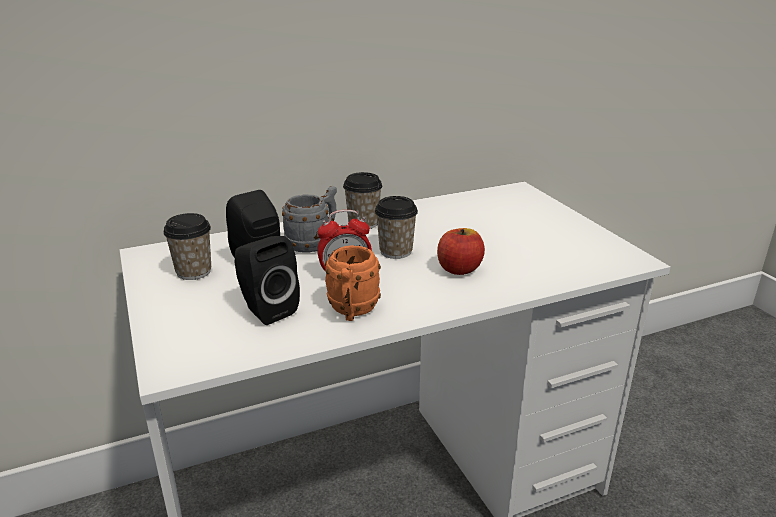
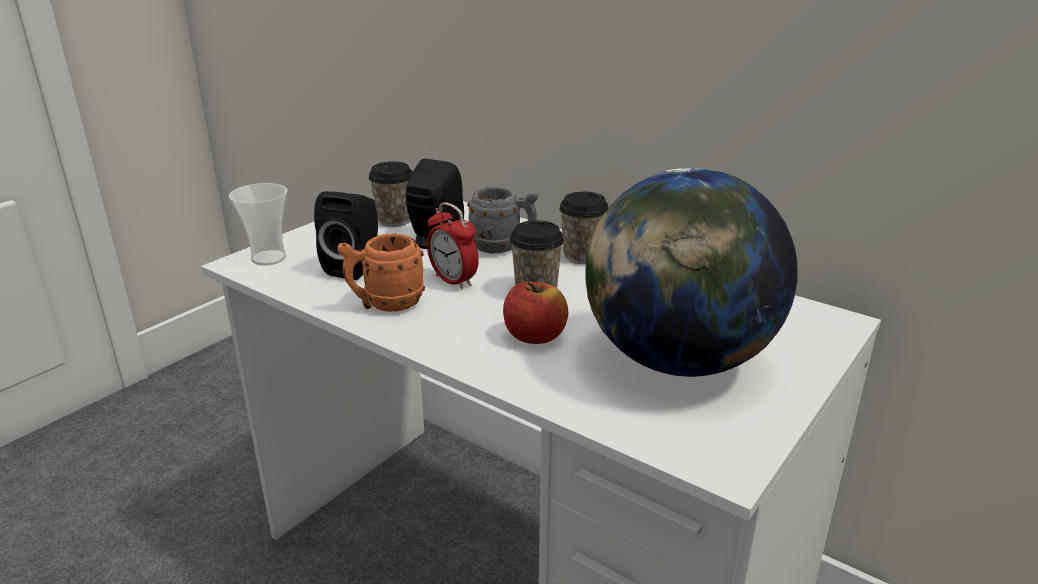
camera: 60 degrees right, 0 degrees up
none -> cup [229,183,287,265]
none -> globe [585,168,797,377]

